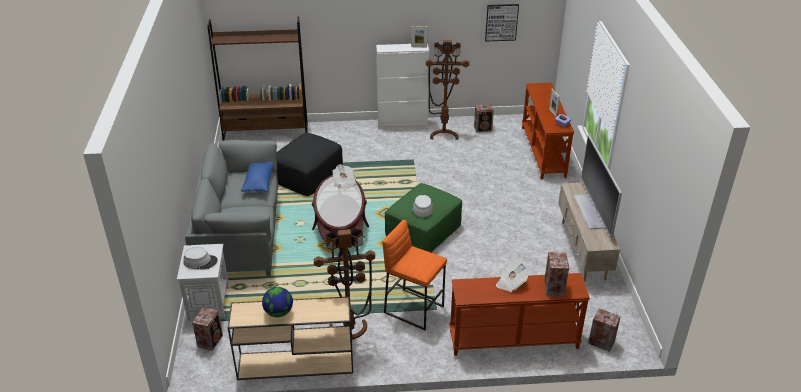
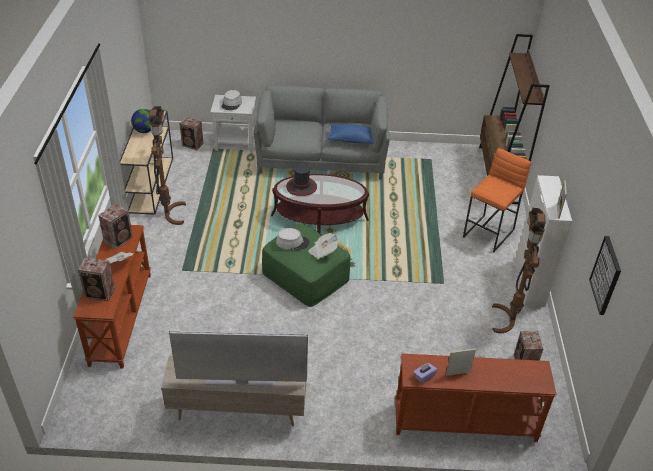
camera: 95 degrees right, 5 degrees up
black ottoman [276,133,343,196] -> none
newspaper [332,164,356,190] -> newspaper moved to [309,233,339,259]
orange stool [383,220,447,330] -> orange stool moved to [463,148,531,252]
speaker [588,309,621,352] -> speaker moved to [98,204,133,249]
none -> hat [286,163,317,196]

